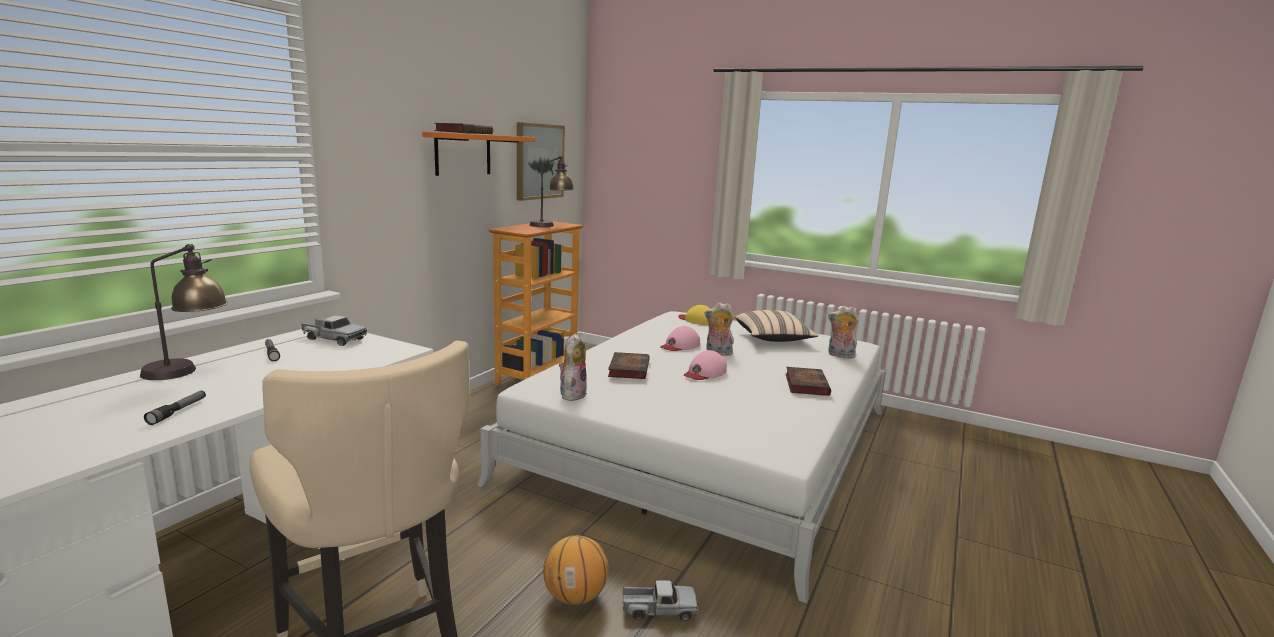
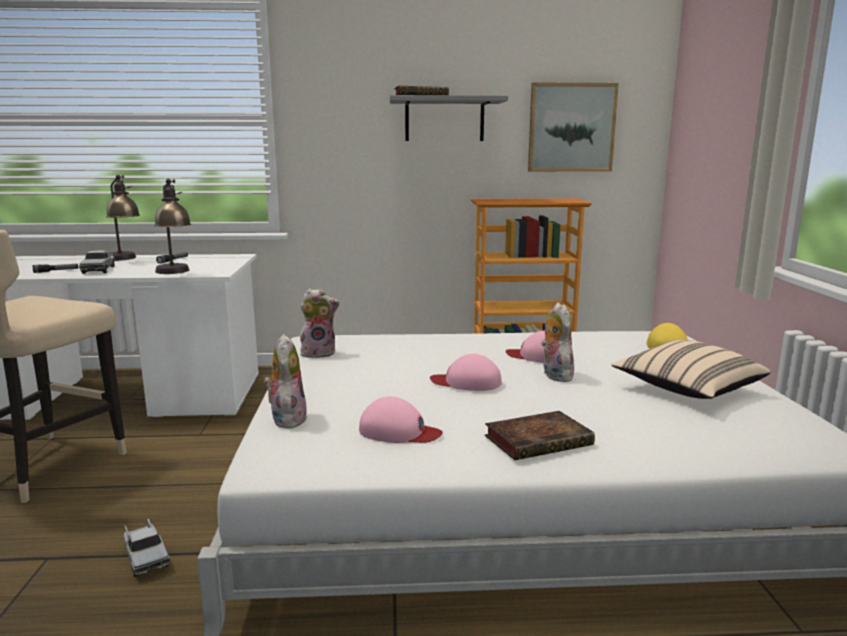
camera: 60 degrees right, 0 degrees up
toy truck [301,316,367,346] -> toy truck moved to [79,251,115,274]
orange shelf [422,132,536,176] -> grey shelf [390,95,508,141]
table lamp [530,155,574,227] -> table lamp moved to [155,179,191,274]
basketball [543,535,609,605] -> none
book [608,352,650,379] -> none
plush toy [828,306,859,359] -> plush toy moved to [264,334,307,428]
none -> pink cap [359,396,443,443]

